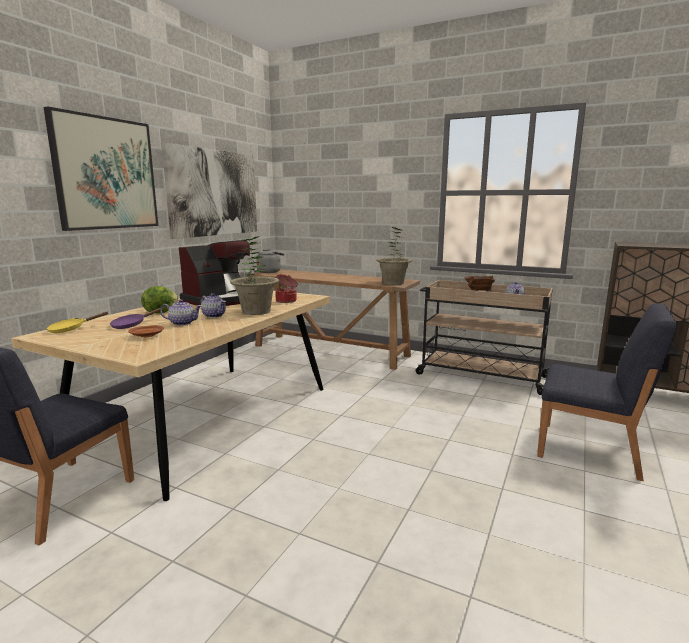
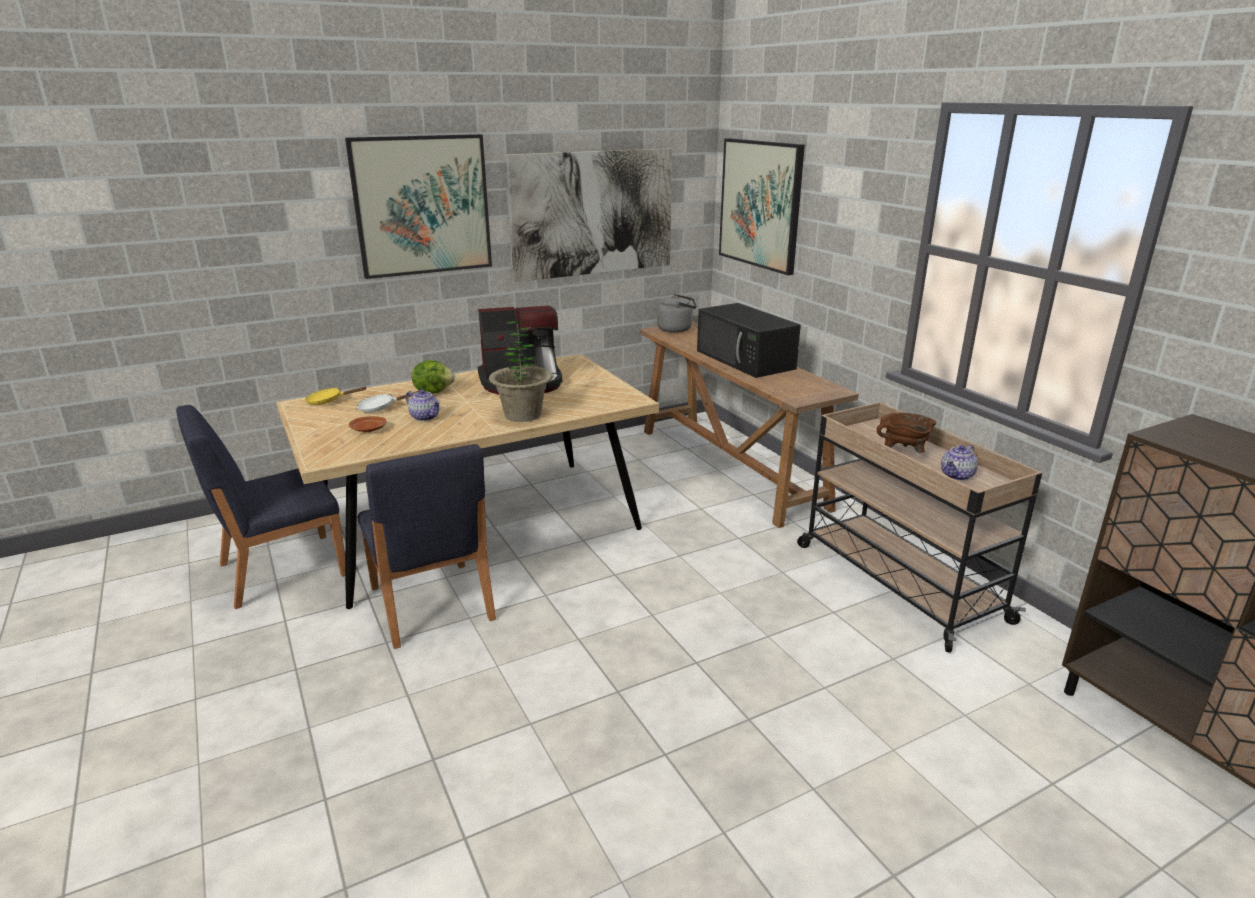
camera: 35 degrees right, 10 degrees up
purple frying pan [110,307,164,329] -> white frying pan [357,391,419,413]
teapot [201,293,226,318] -> none
cooking pot [275,274,298,303] -> none
potted plant [376,227,412,285] -> none
blue chair [537,304,677,481] -> blue chair moved to [358,444,496,649]
none -> black microwave [697,303,801,378]
none -> picture [719,138,805,275]

